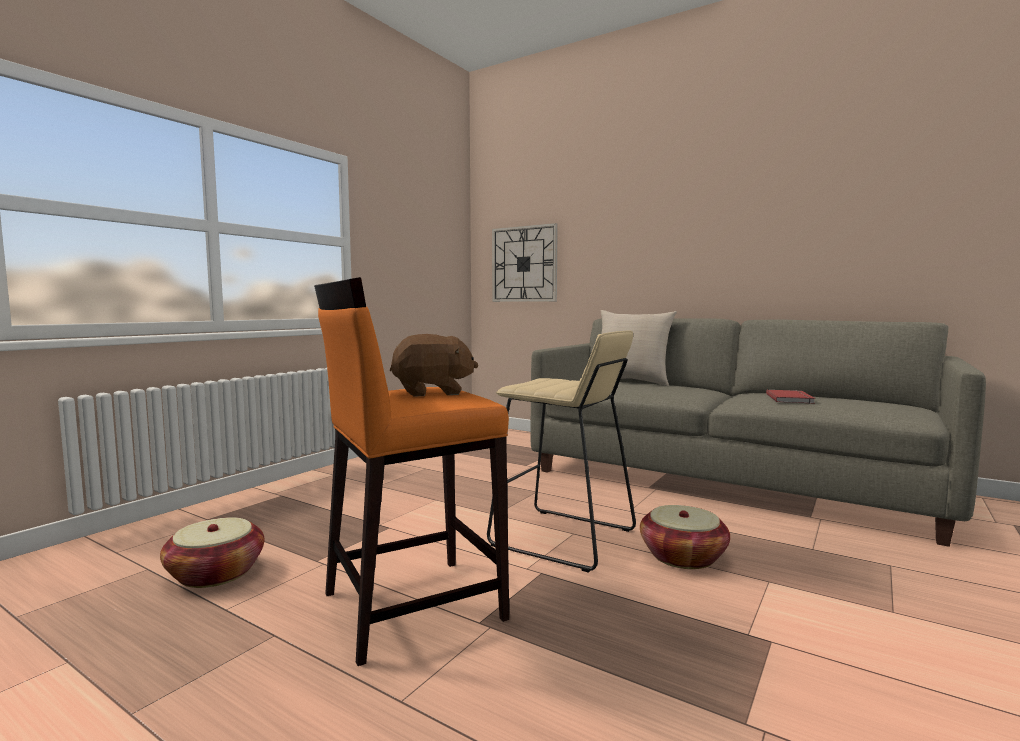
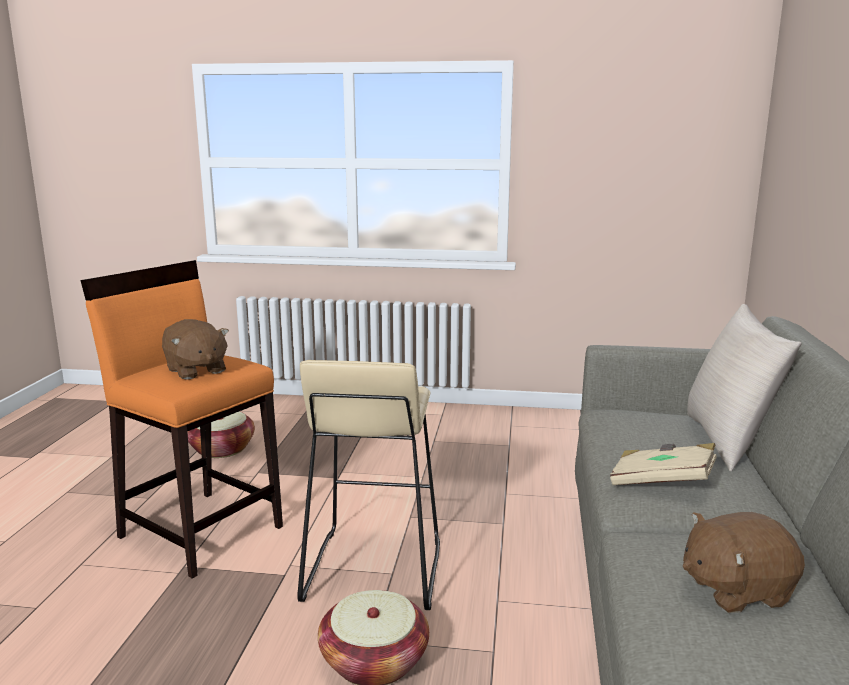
camera: 65 degrees right, 10 degrees up
wall clock [492,223,558,302] -> none
red book [766,390,815,404] -> brown plush toy [683,512,805,613]
none -> beige book [610,443,717,485]

